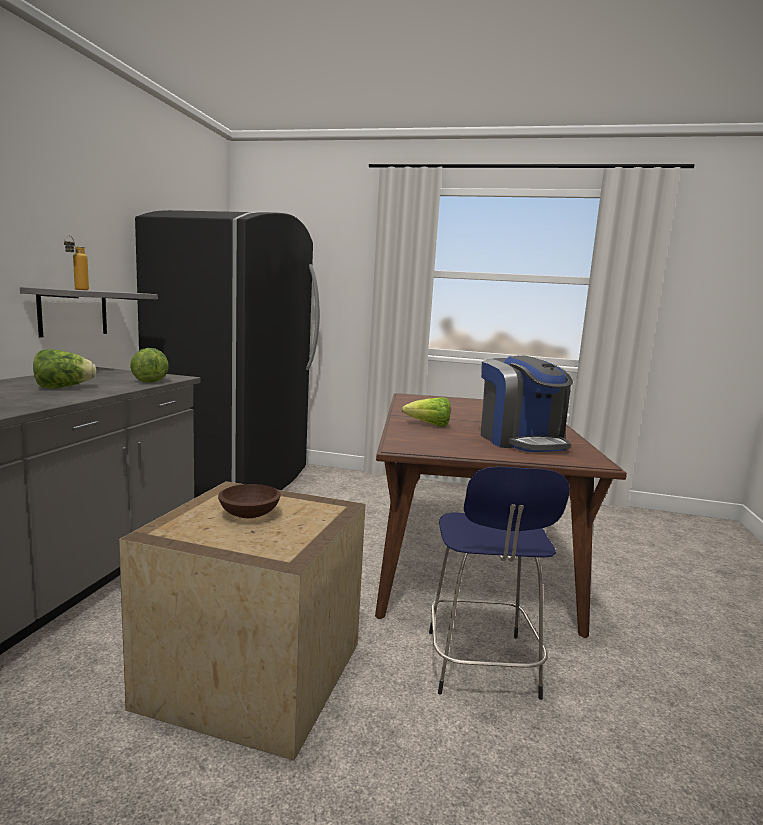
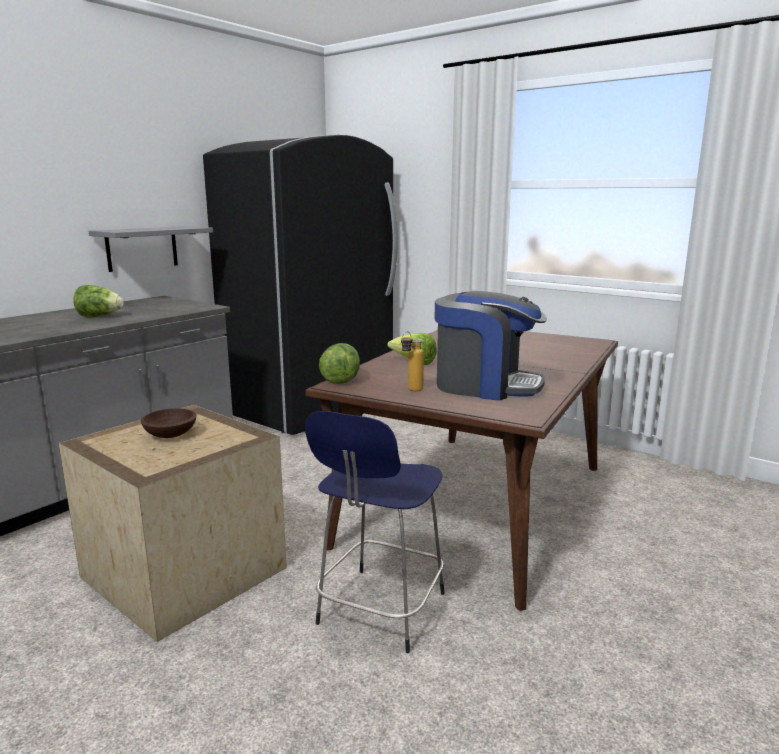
camera: 25 degrees right, 5 degrees up
bottle [64,235,89,290] -> bottle moved to [401,331,424,391]
lettuce [130,348,169,383] -> lettuce moved to [319,343,360,384]
coffee machine [481,355,573,452] -> coffee machine turned 75 degrees counterclockwise [435,291,547,401]

